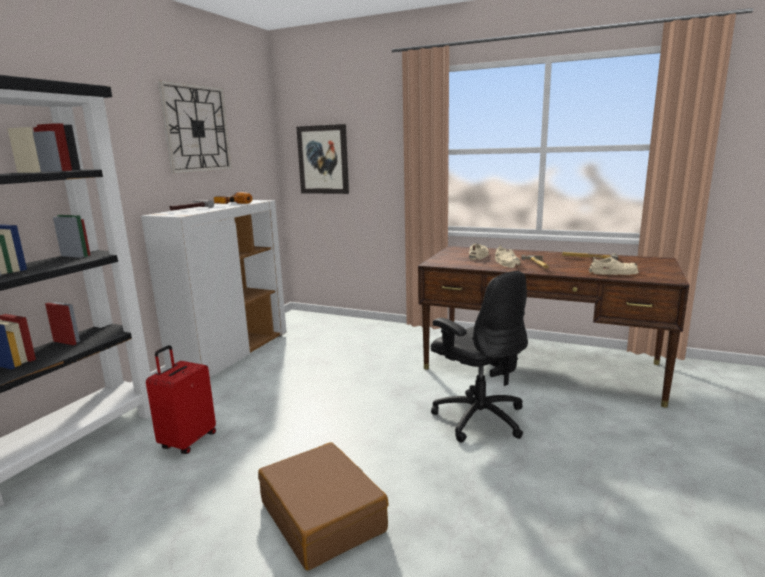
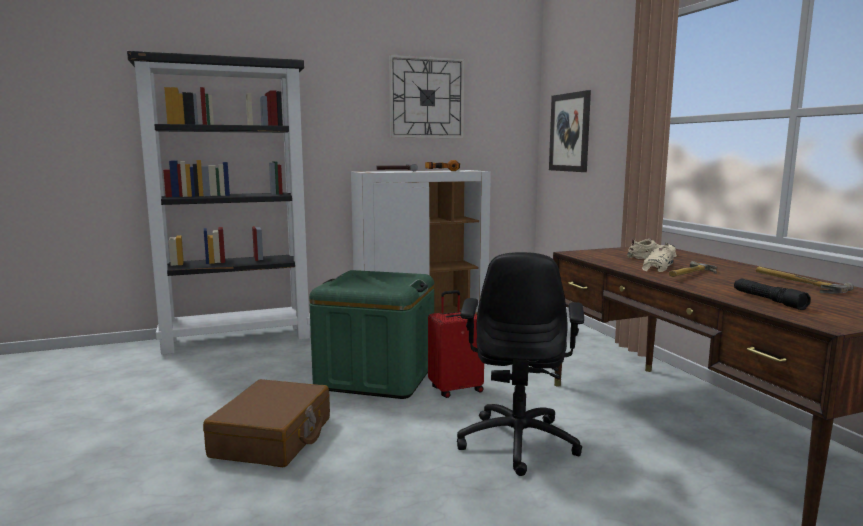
camera: 45 degrees right, 5 degrees down
red suitcase [146,345,216,454] -> red suitcase moved to [428,290,484,398]
beige shoe [589,257,639,275] -> black flashlight [734,279,811,310]
none -> green storage box [309,270,434,399]

